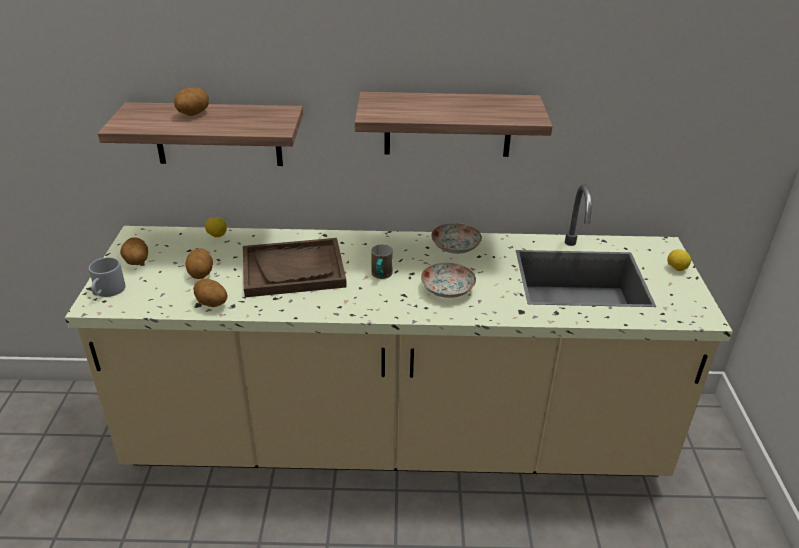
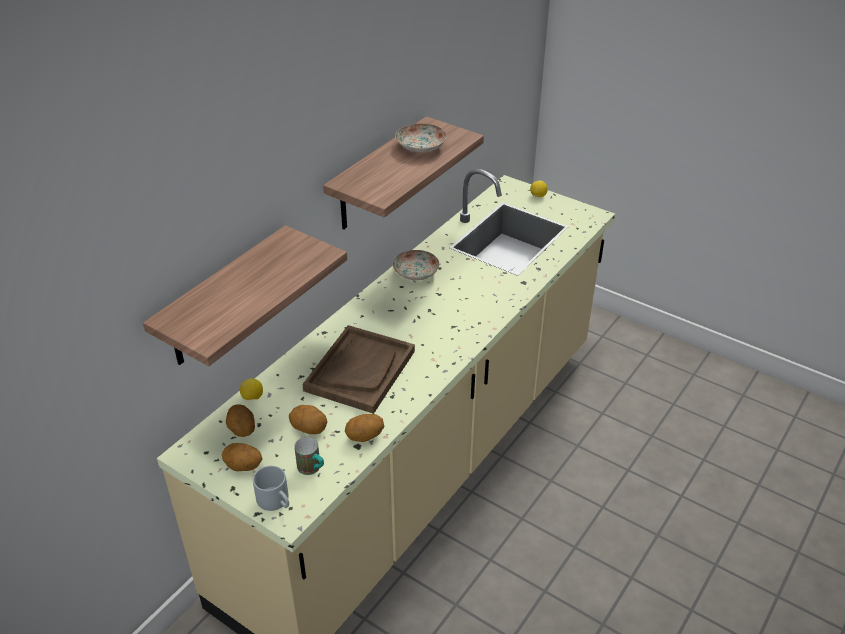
camera: 55 degrees left, 5 degrees up
potato [174,87,209,116] -> potato moved to [226,404,255,437]
mug [371,245,393,279] -> mug moved to [294,437,324,475]
plate [421,262,476,298] -> plate moved to [395,123,447,153]

